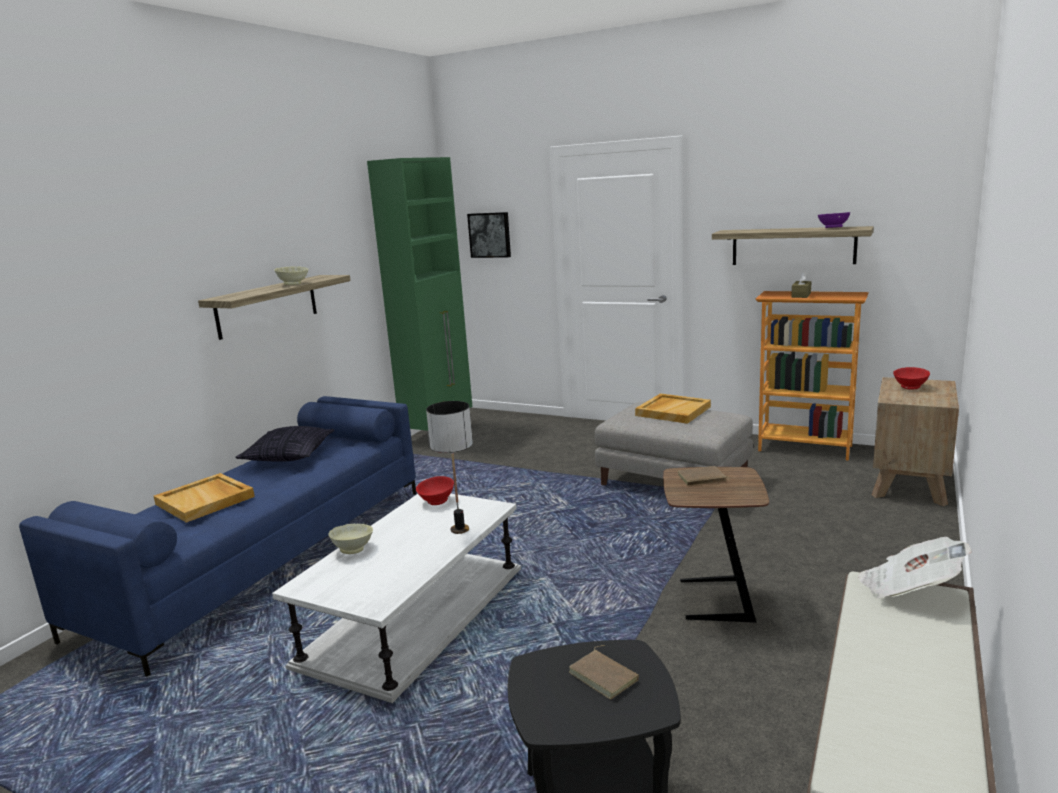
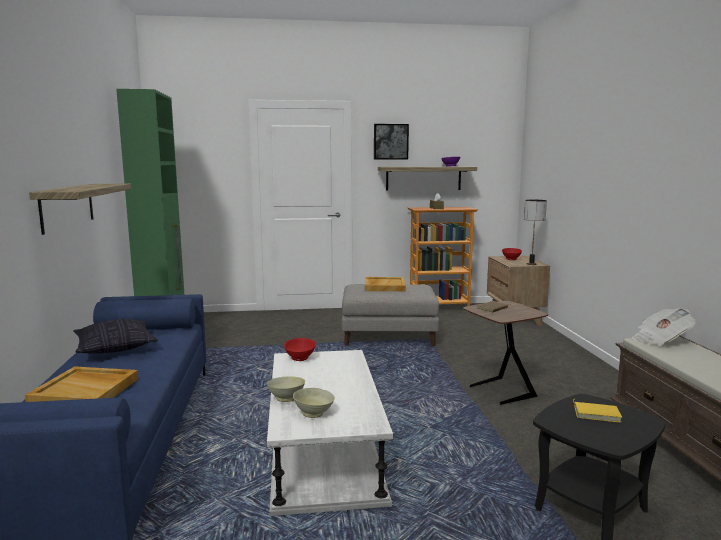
camera: 35 degrees left, 5 degrees down
beige bowl [274,266,308,285] -> beige bowl moved to [293,388,335,418]
table lamp [426,401,473,534] -> table lamp moved to [524,200,547,265]
picture [467,212,511,258] -> picture moved to [374,124,409,159]
brown book [569,645,639,700] -> yellow book [573,400,622,423]

